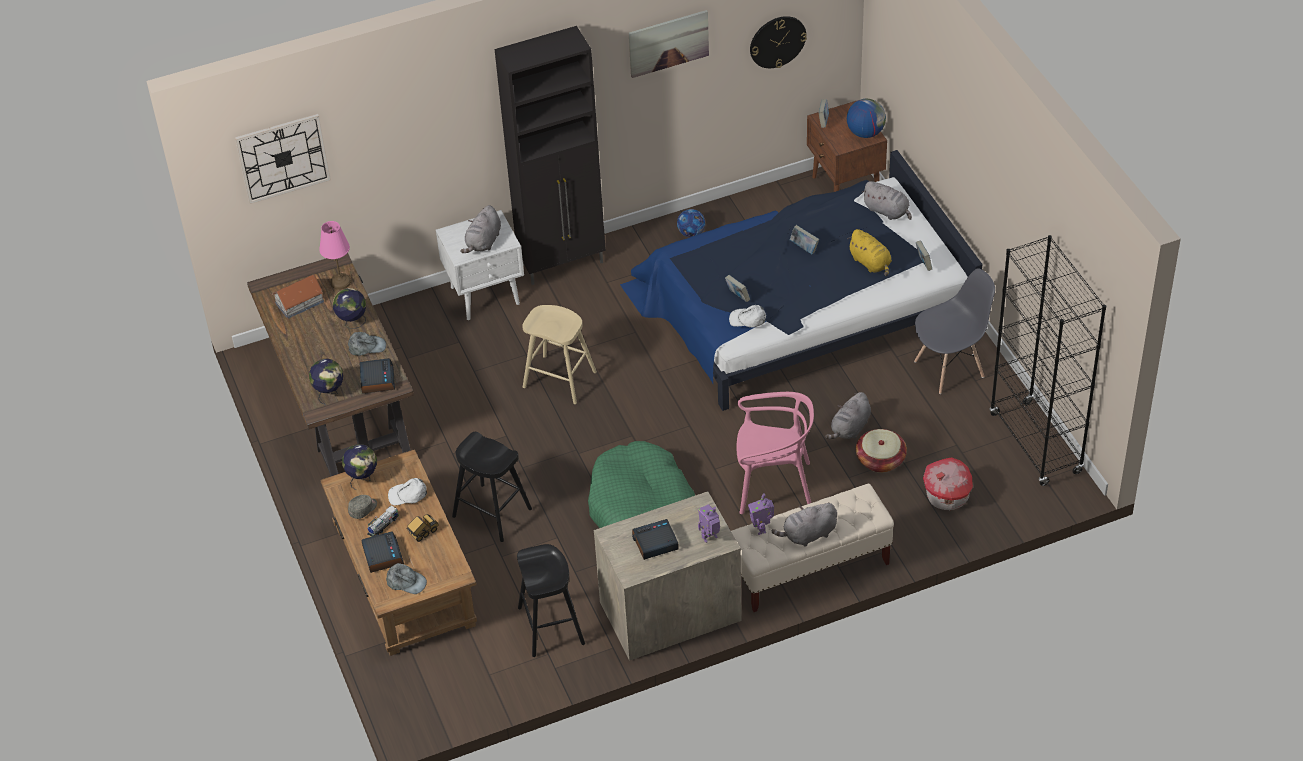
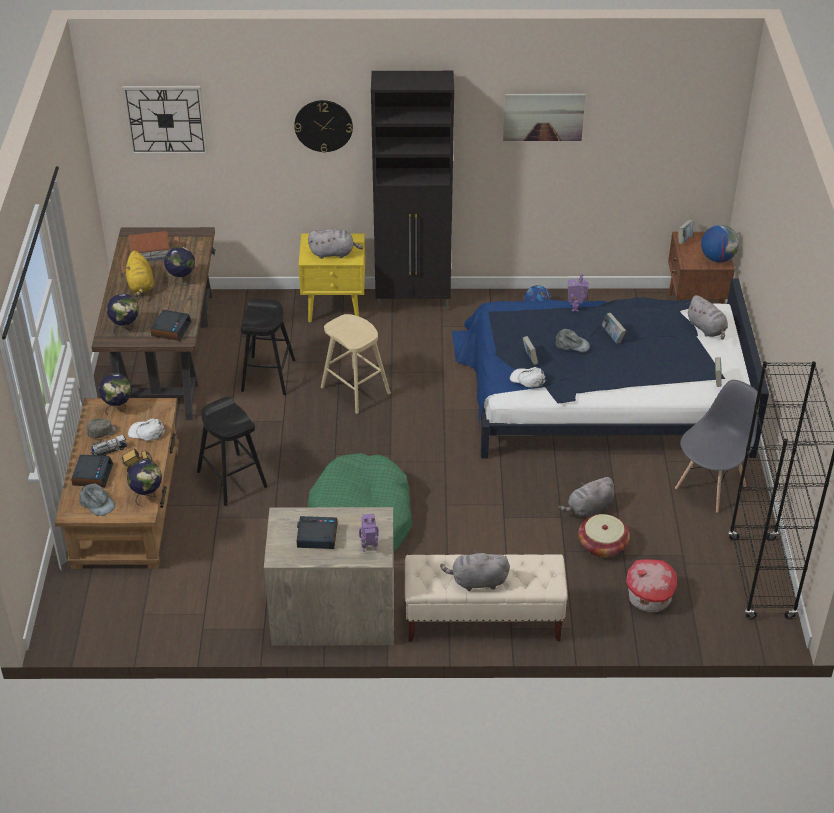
camera: 20 degrees right, 5 degrees down
pink table lamp [319,221,351,290] -> none
grey cap [348,332,386,356] -> grey cap moved to [555,329,590,352]
white nightstand [436,210,524,320] -> yellow nightstand [298,233,365,322]
grey plush toy [460,205,501,253] -> grey plush toy turned 135 degrees counterclockwise [308,229,363,259]
black stool [517,544,585,657] -> black stool moved to [240,299,296,395]
pink chair [736,392,814,514] -> none
toy robot [748,493,774,535] -> toy robot moved to [568,273,588,312]
wall clock [750,16,807,68] -> wall clock moved to [294,100,353,153]
yellow plush toy [847,229,892,276] -> yellow plush toy moved to [126,251,154,297]
grey chair [914,268,995,394] -> grey chair turned 45 degrees counterclockwise [675,380,760,513]
none -> globe [127,460,162,507]

